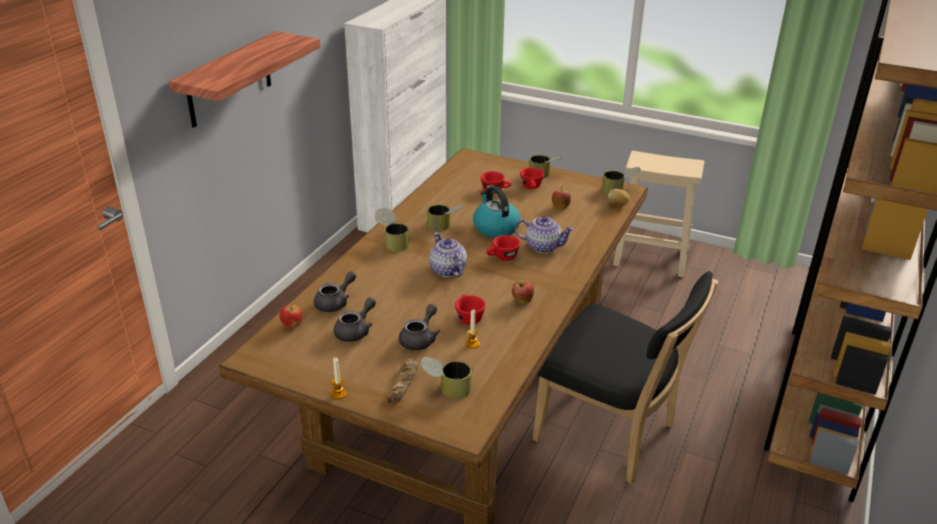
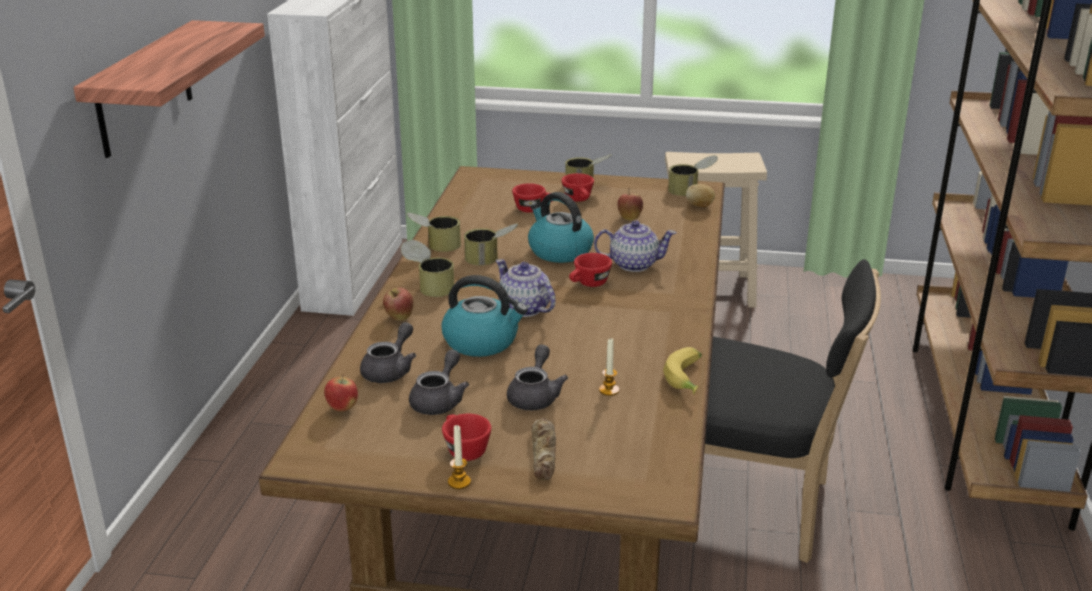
camera: 15 degrees left, 5 degrees down
can [421,357,472,399] -> can moved to [407,213,461,252]
red cup [455,295,486,325] -> red cup moved to [442,414,491,461]
apple [512,280,534,304] -> apple moved to [383,288,414,321]
none -> kettle [441,275,528,357]
none -> banana [663,347,702,395]

